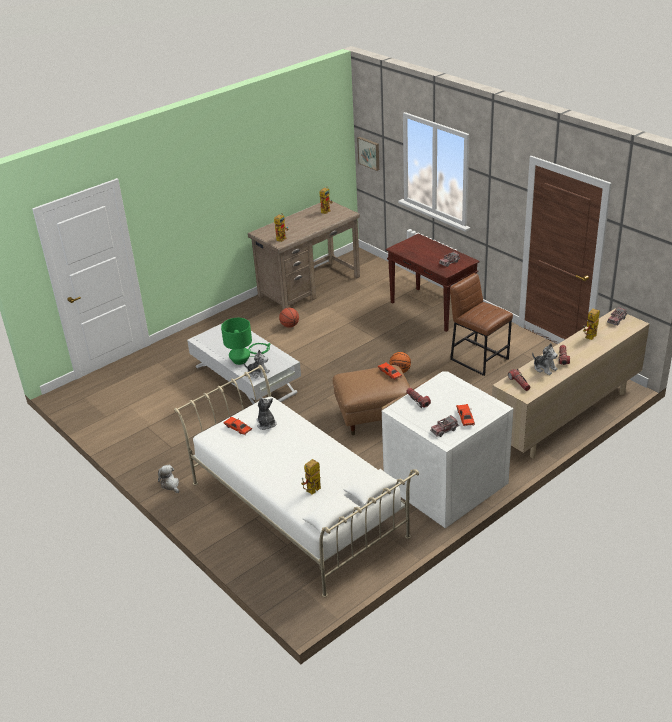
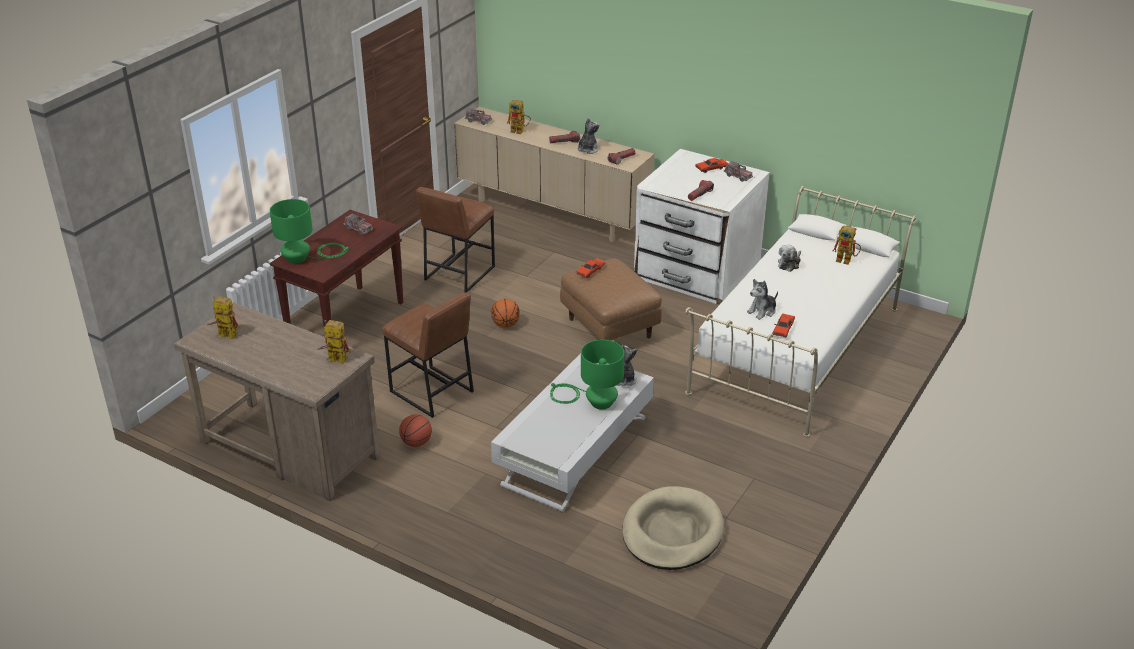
camera: 110 degrees left, 0 degrees up
plush toy [158,465,179,493] -> plush toy moved to [778,245,801,272]
picture [357,137,379,171] -> none
none -> green table lamp [270,199,349,264]
none -> brown chair [382,293,474,418]
none -> beige dog bed [622,486,724,570]

